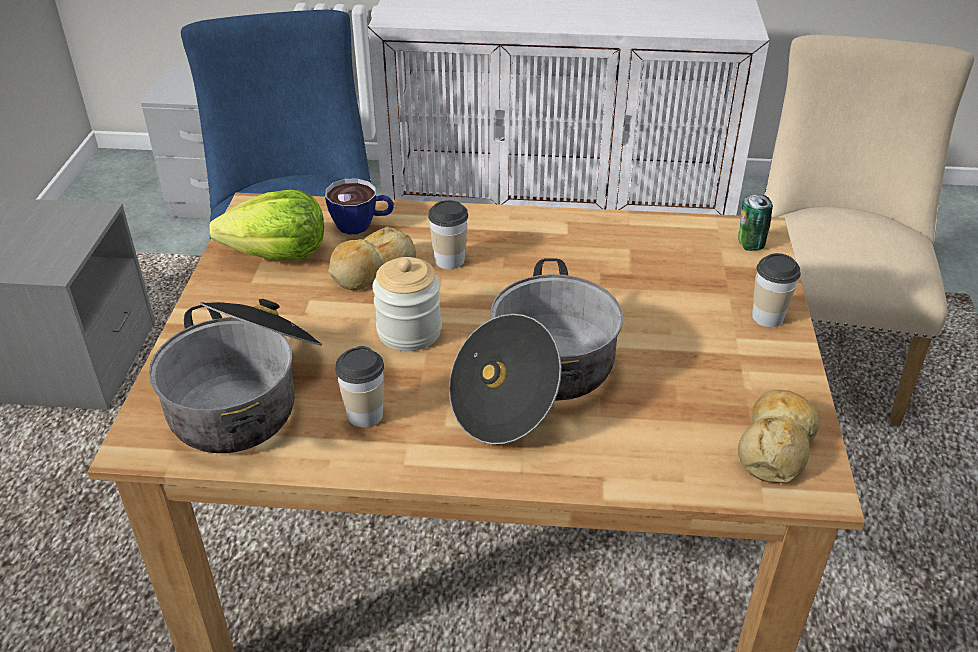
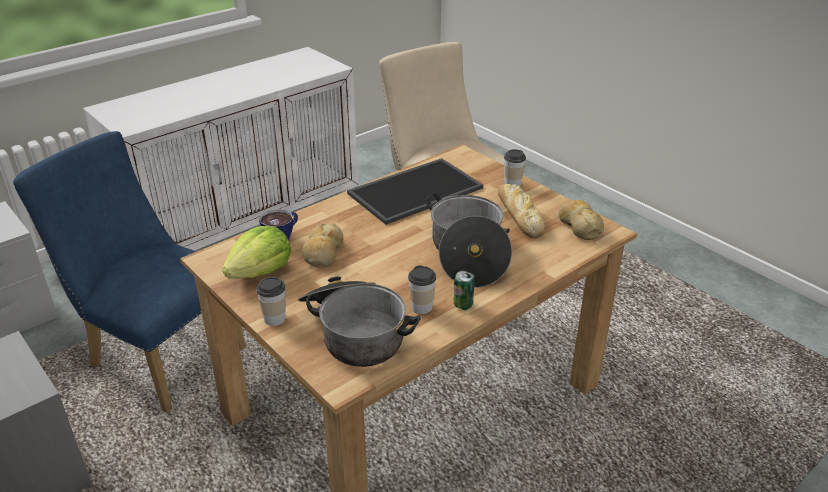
camera: 45 degrees left, 5 degrees down
jar [372,257,442,351] -> none
cup [428,200,468,269] -> cup moved to [256,277,286,326]
can [738,194,773,251] -> can moved to [453,270,475,310]
none -> tray [347,158,483,225]
none -> bread [498,184,545,238]

